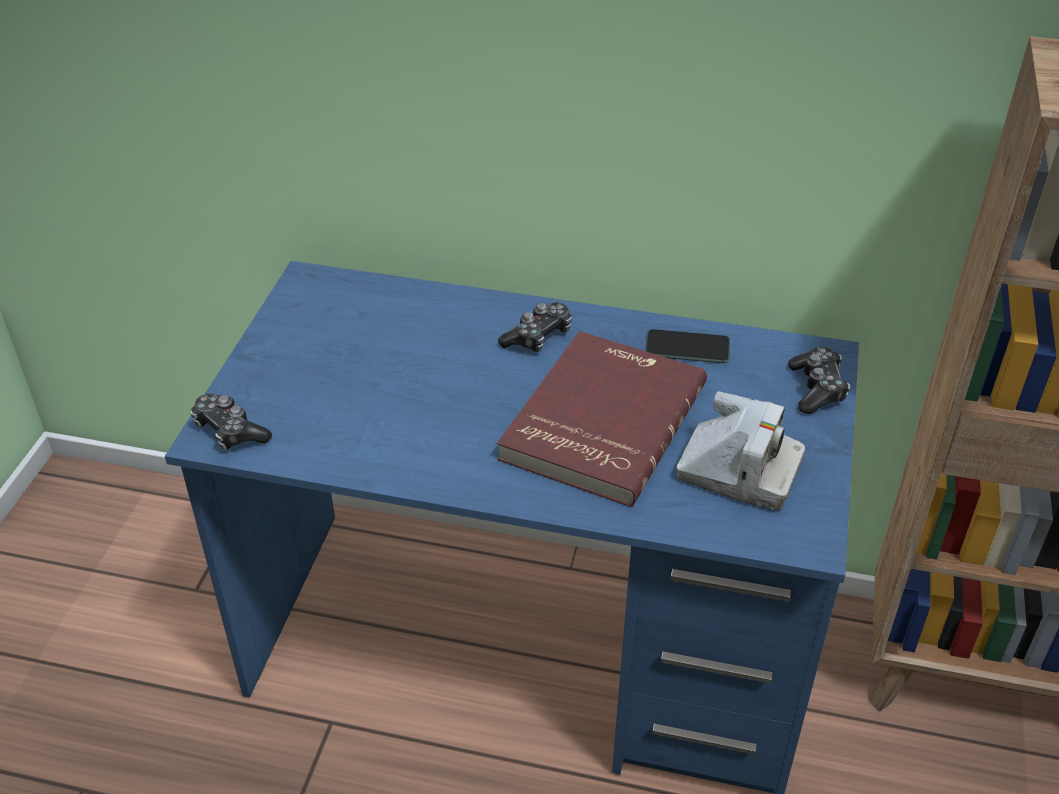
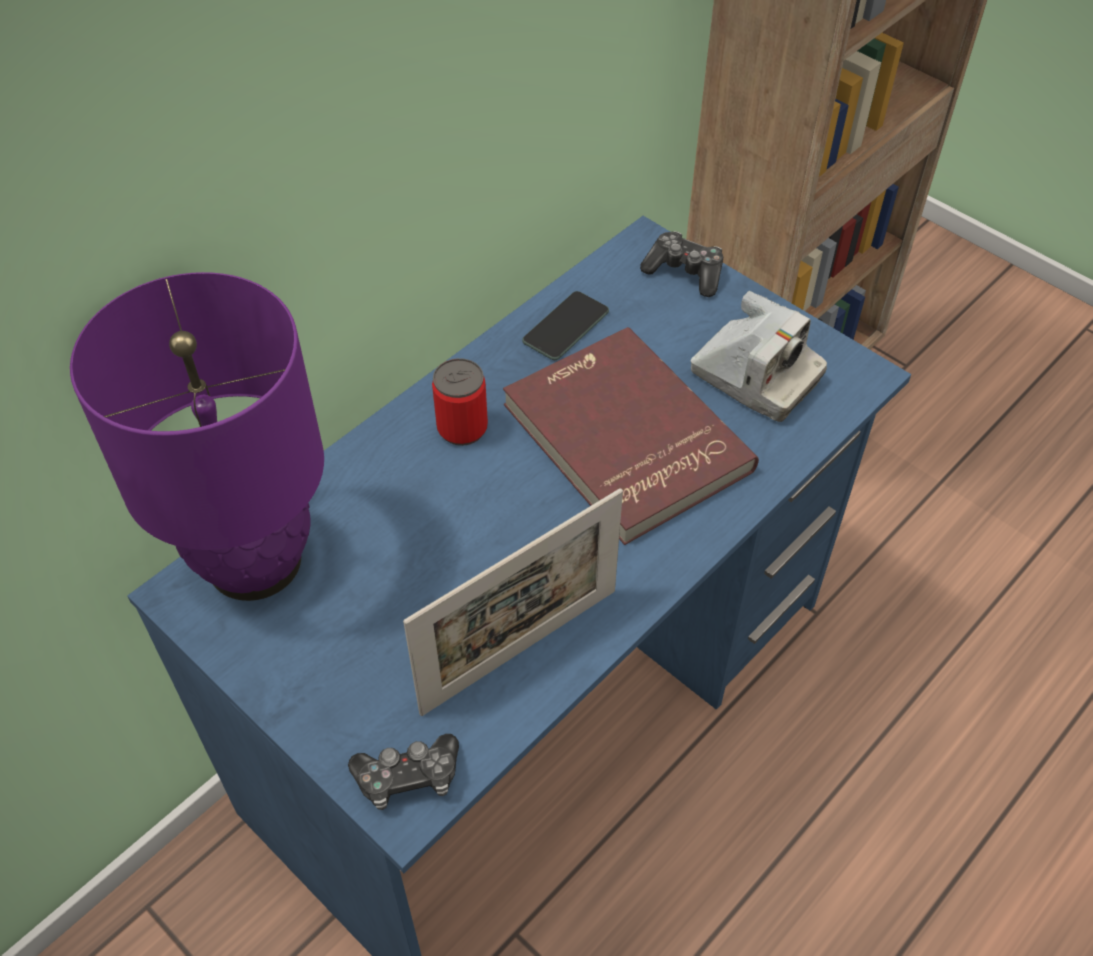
camera: 60 degrees left, 10 degrees up
game controller [498,302,572,352] -> can [432,358,488,446]
camera [677,391,805,510] -> camera turned 75 degrees clockwise [691,291,827,422]
none -> purple table lamp [70,272,324,601]
none -> picture frame [403,488,623,716]

